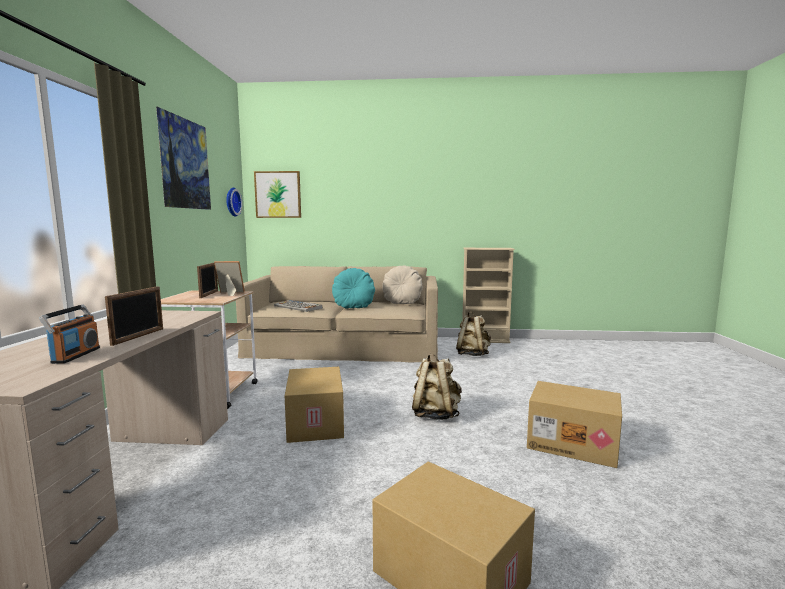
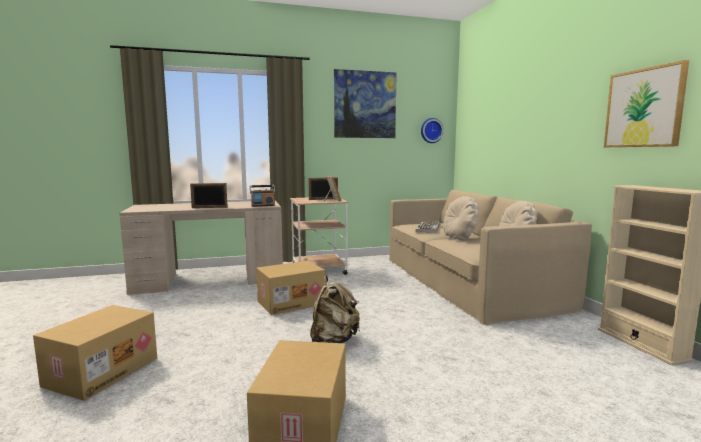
camera: 70 degrees right, 0 degrees up
radio [39,305,100,364] -> radio moved to [250,185,275,207]
picture [254,171,301,218] -> picture moved to [604,60,689,147]
turquoise pillow [332,268,375,308] -> beige pillow [443,196,479,240]
beige backpack [456,311,491,356] -> none

